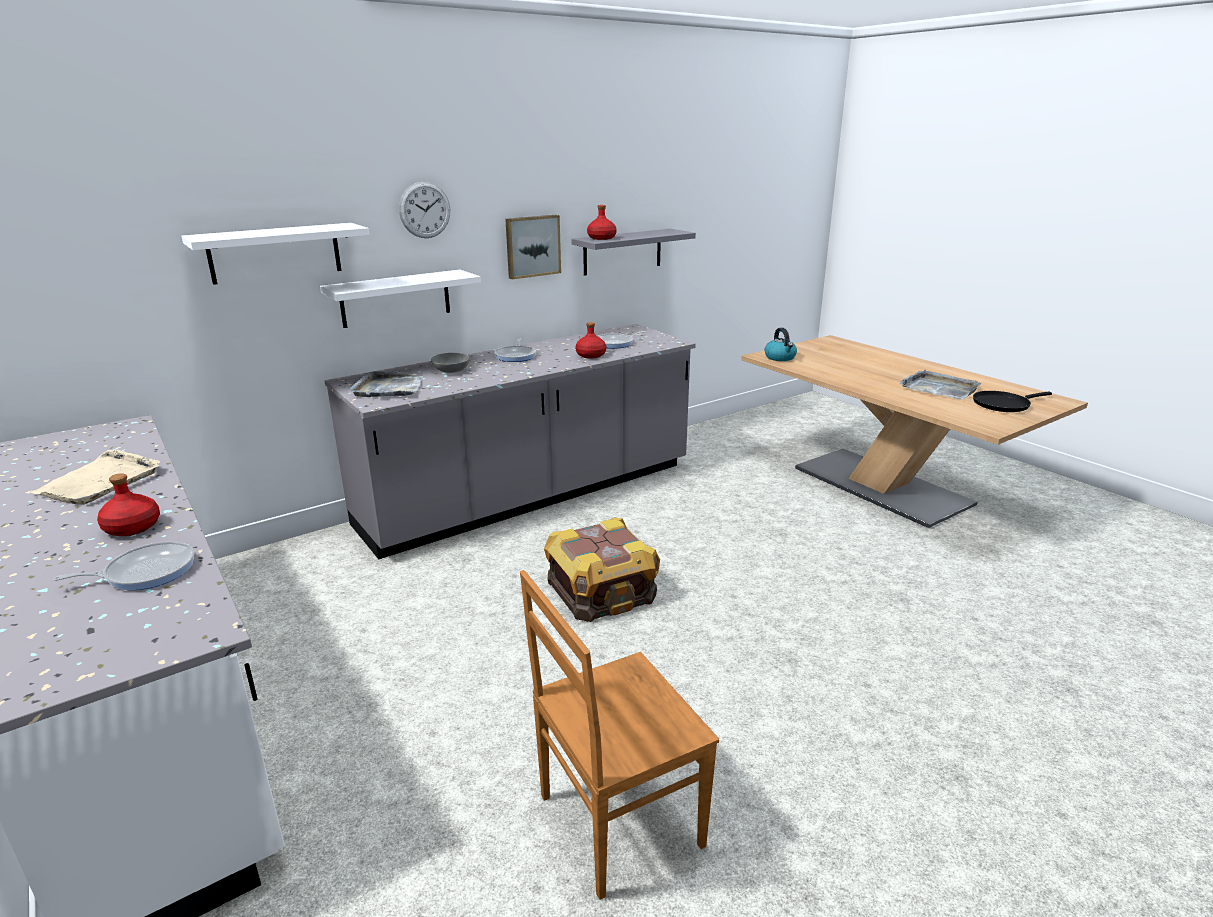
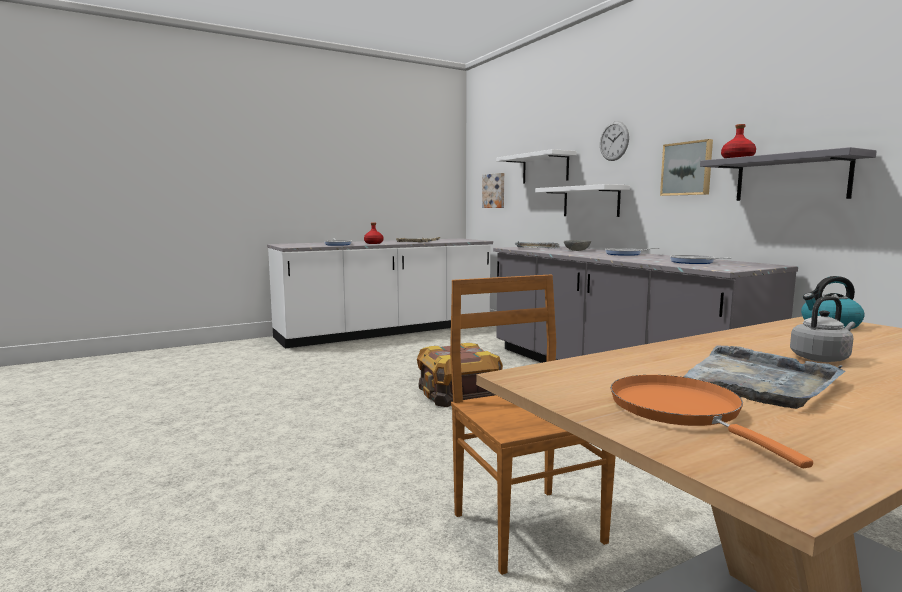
camera: 95 degrees right, 15 degrees down
brown chair [520,570,719,900] -> brown chair moved to [450,275,616,575]
red bottle [575,322,606,359] -> none
black frying pan [973,391,1052,412] -> orange frying pan [611,375,813,468]
none -> picture [482,173,504,208]
none -> grey kettle [790,296,855,362]

